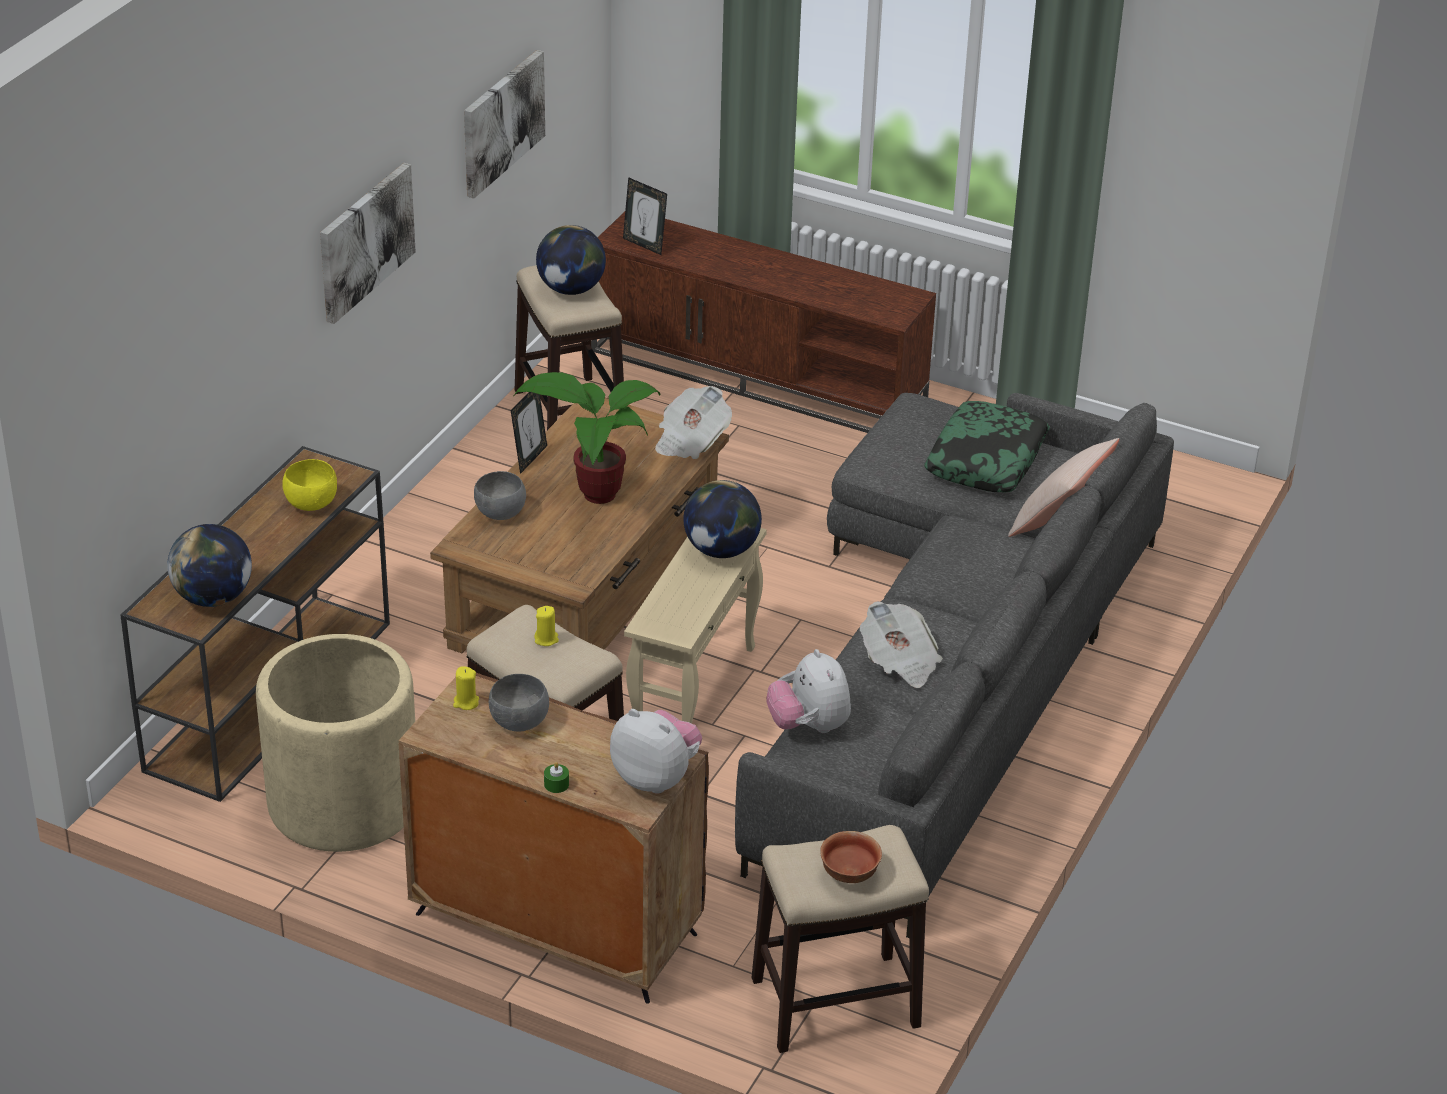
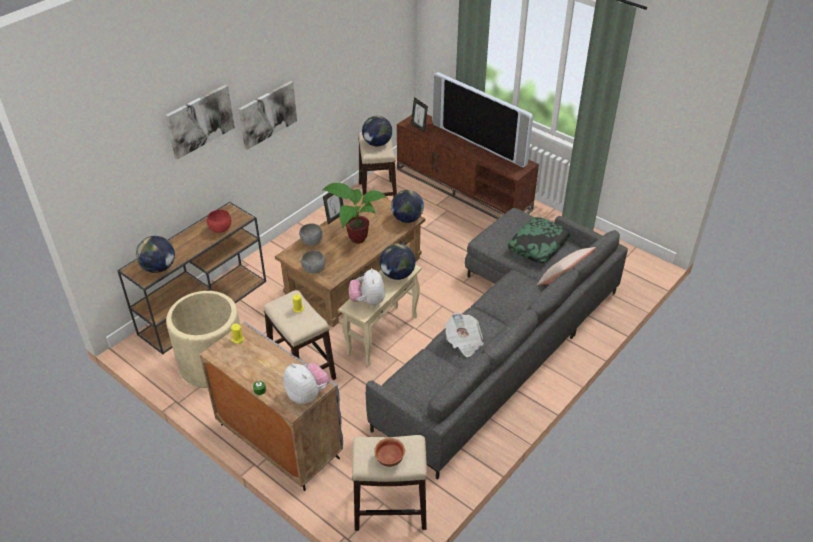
camera: 15 degrees right, 5 degrees up
yellow bowl [282,459,337,511] -> red bowl [207,210,231,233]
brown cabinet [399,673,709,1004] -> grey cabinet [200,322,343,491]
picture [464,50,545,198] -> picture moved to [166,84,235,159]
grey bowl [489,674,549,732] -> grey bowl moved to [301,251,325,274]
newspaper [655,386,732,459] -> globe [391,190,424,223]
plush toy [766,649,851,733] -> plush toy moved to [349,268,385,306]
none -> television [432,72,533,167]

